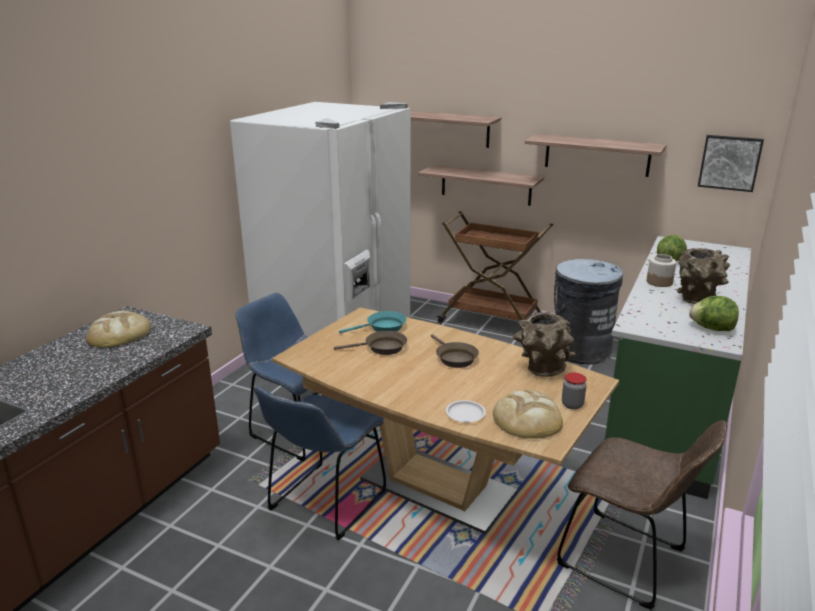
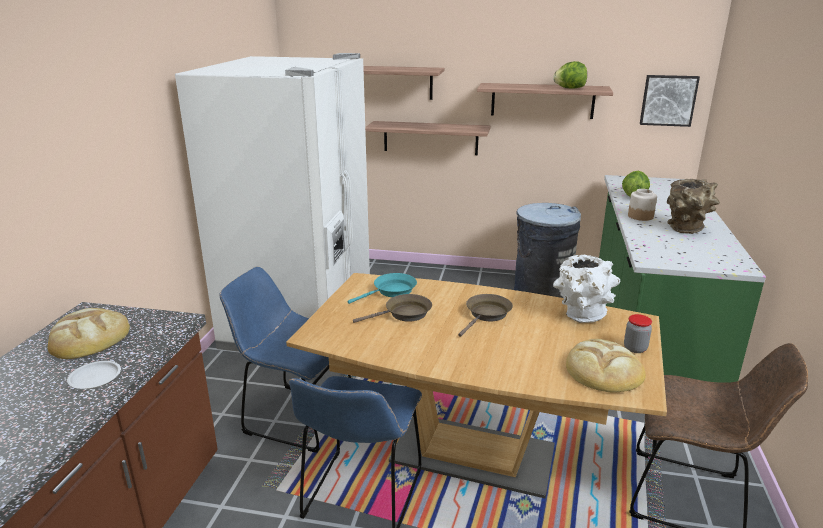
camera: 15 degrees left, 0 degrees up
brown frying pan [431,334,479,368] -> brown frying pan turned 105 degrees counterclockwise [458,294,513,337]
brown cart [436,211,553,323] -> none
white plate [446,400,486,422] -> white plate moved to [67,361,121,389]
brown vase [513,312,576,377] -> white vase [553,255,620,323]
lettuce [689,296,739,331] -> lettuce moved to [553,61,587,89]

